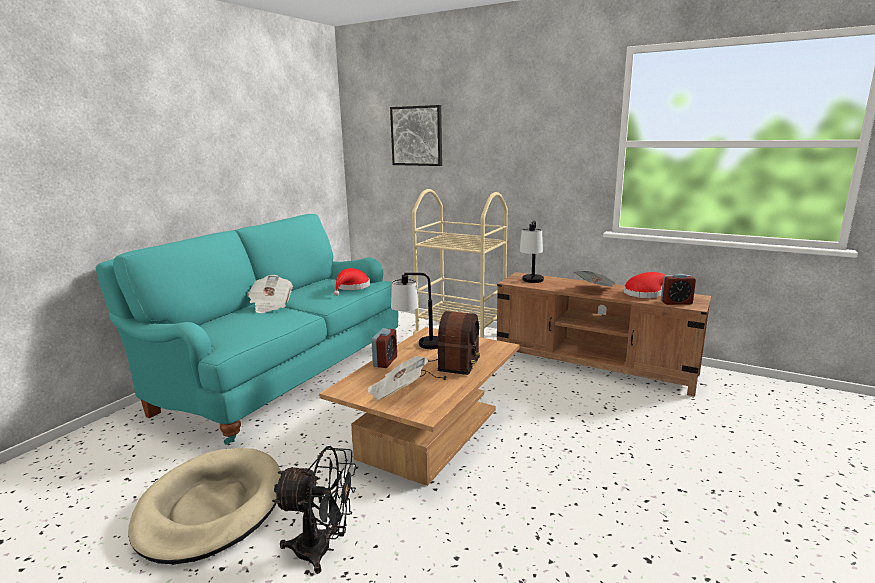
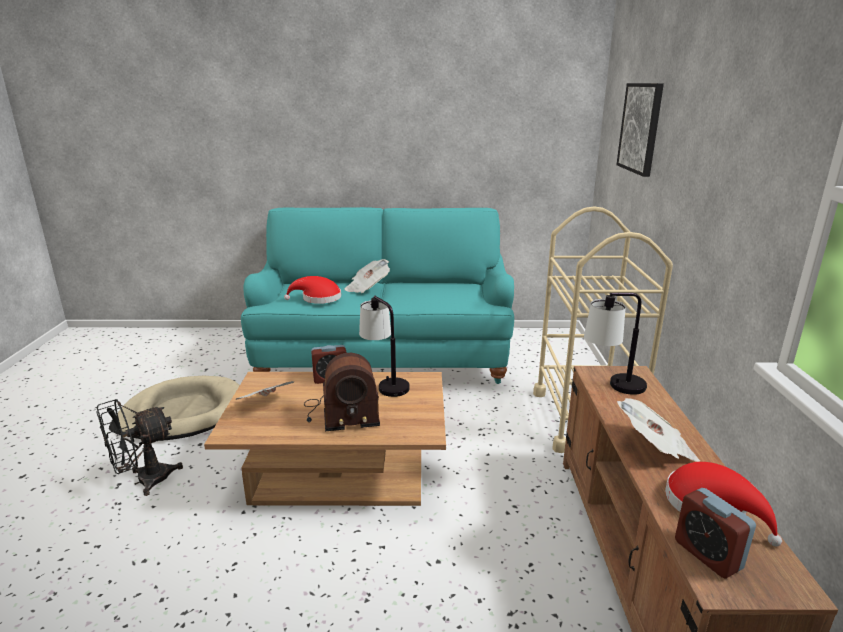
camera: 60 degrees right, 5 degrees up
black fan [272,446,356,574] -> black fan turned 75 degrees clockwise [97,399,183,496]
red hat [334,268,370,296] -> red hat moved to [284,276,341,304]

